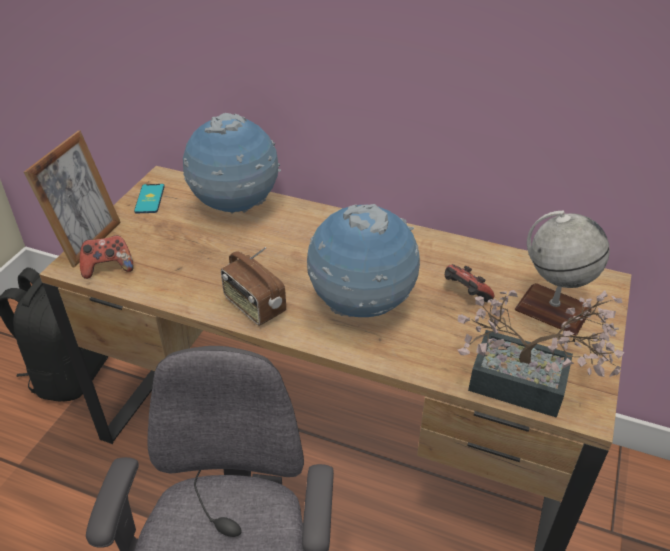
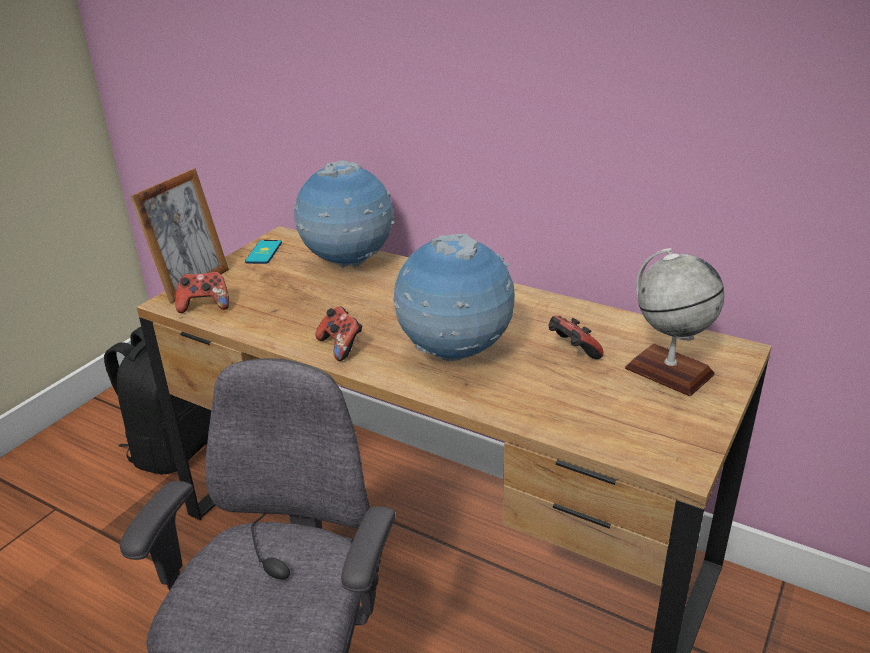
camera: 10 degrees right, 10 degrees down
radio [221,247,286,326] -> game controller [315,307,362,361]
potted plant [458,290,625,418] -> none

